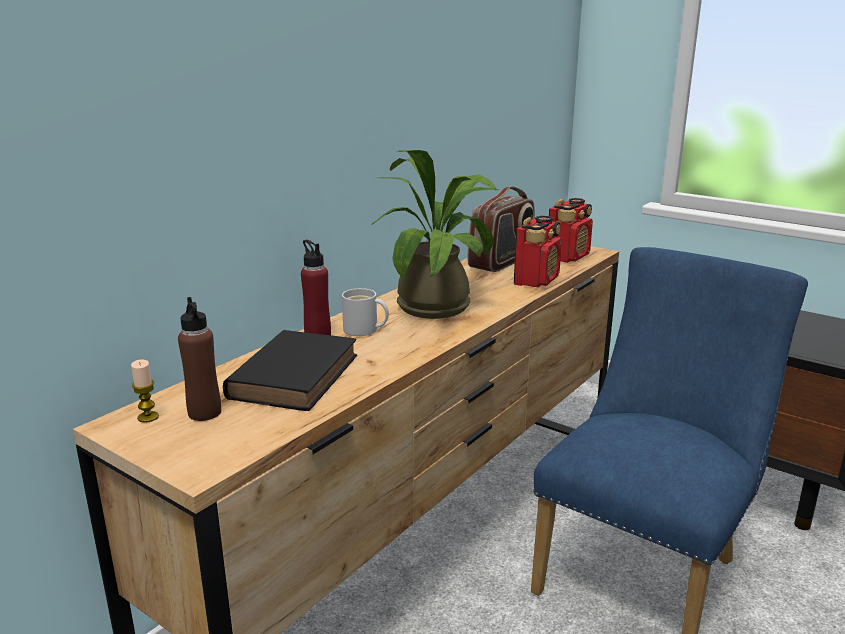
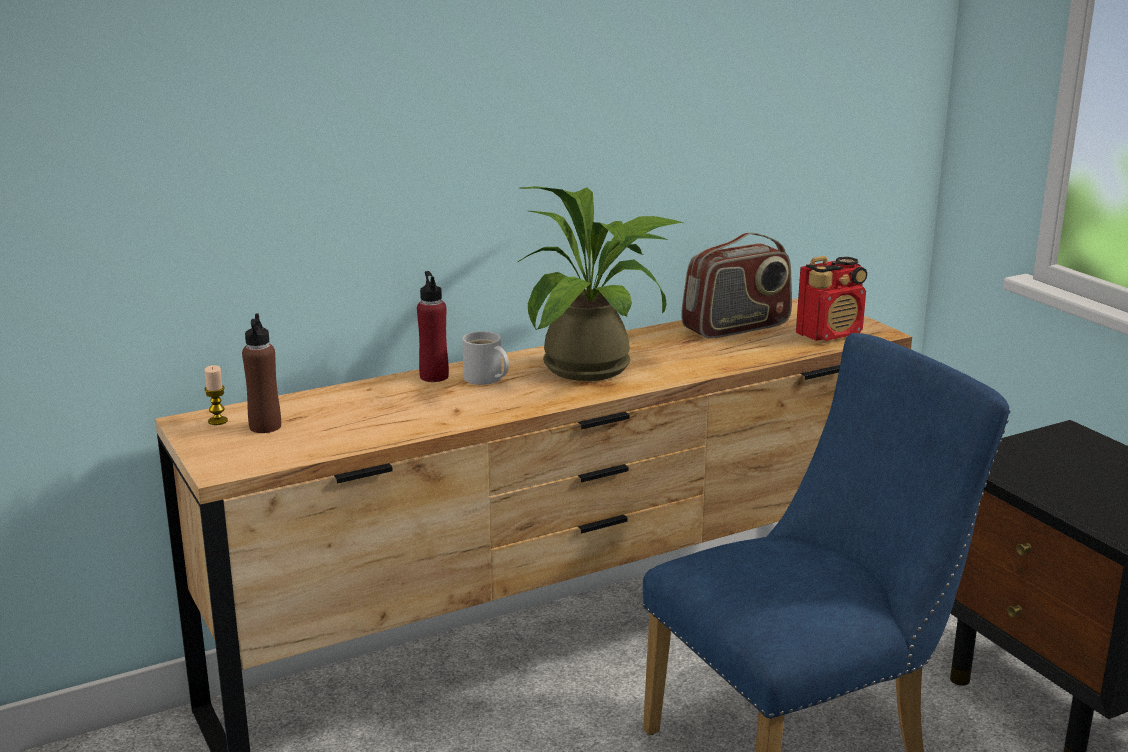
camera: 25 degrees right, 0 degrees up
black book [223,330,357,411] -> none
radio [514,216,562,287] -> none

